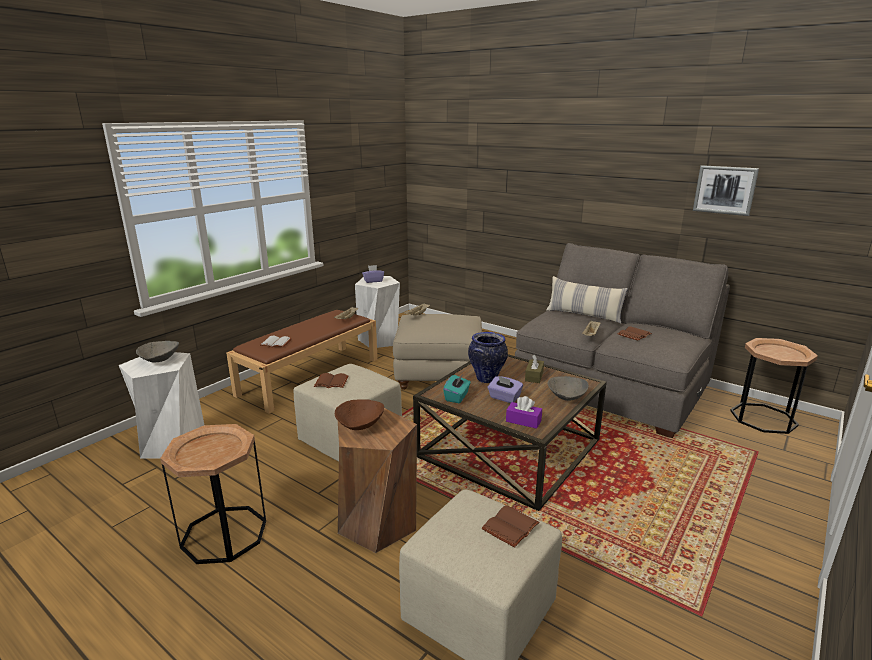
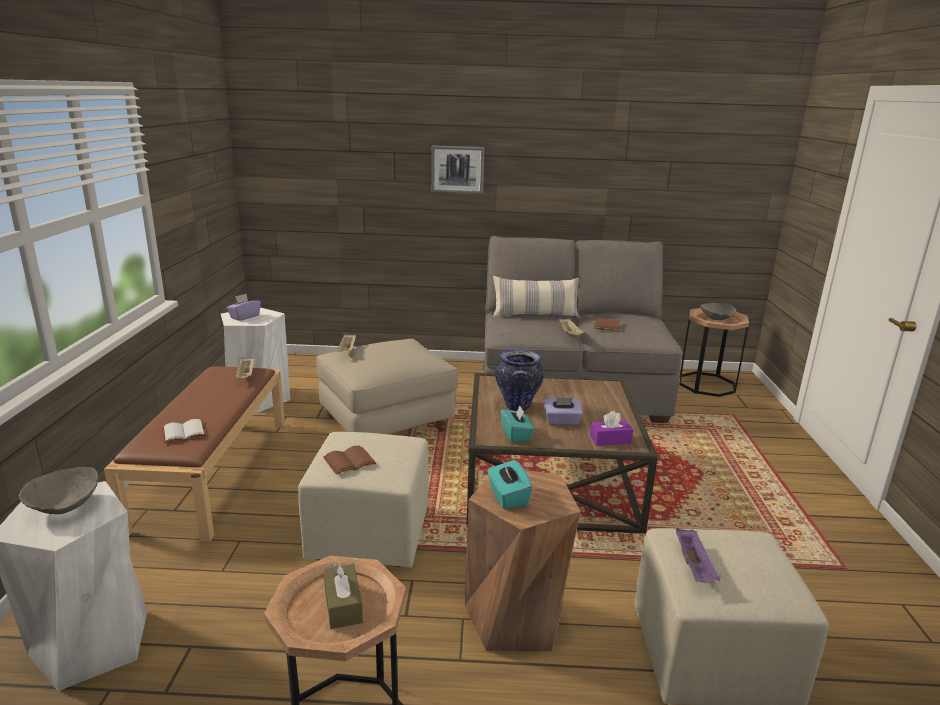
camera: 35 degrees left, 0 degrees up
brown bowl [335,399,384,430] -> turquoise tissue box [487,460,533,509]
brown book [482,505,539,548] -> none
brown tissue box [525,355,544,383] -> brown tissue box moved to [324,564,363,629]
grey bowl [547,376,589,401] -> grey bowl moved to [700,303,737,321]
picture [693,165,759,216] -> picture moved to [431,145,485,194]
none -> purple tray [676,528,720,583]

